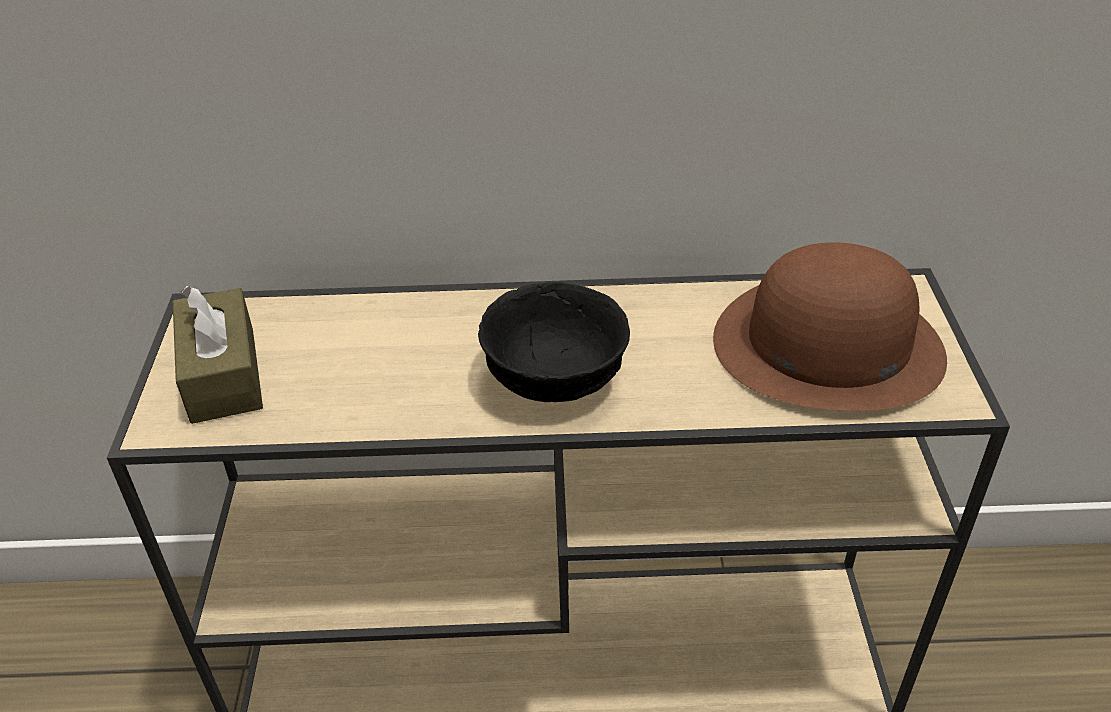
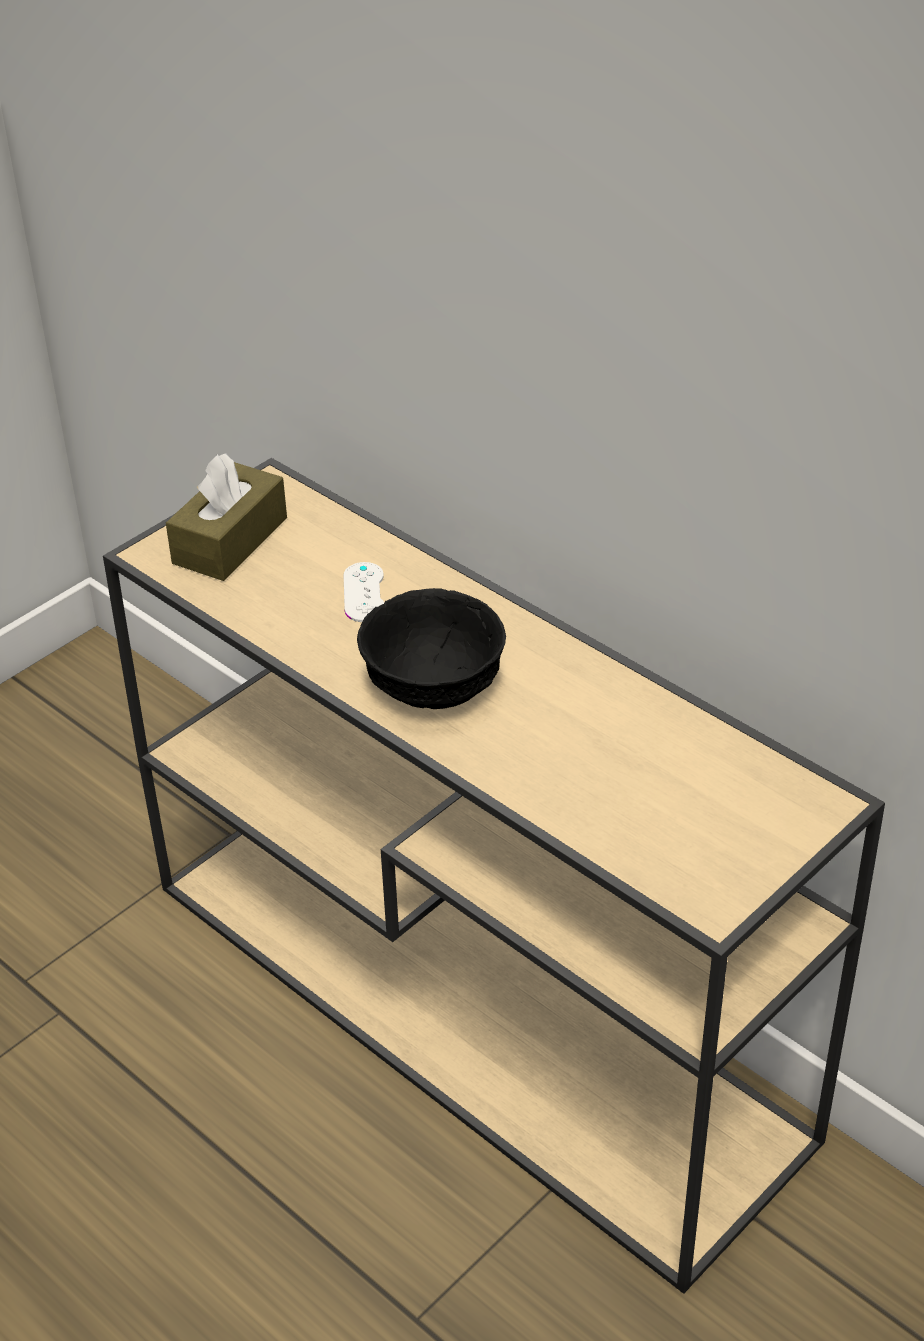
camera: 45 degrees right, 0 degrees up
brown hat [713,243,947,411] -> none
none -> white game controller [343,562,384,622]

